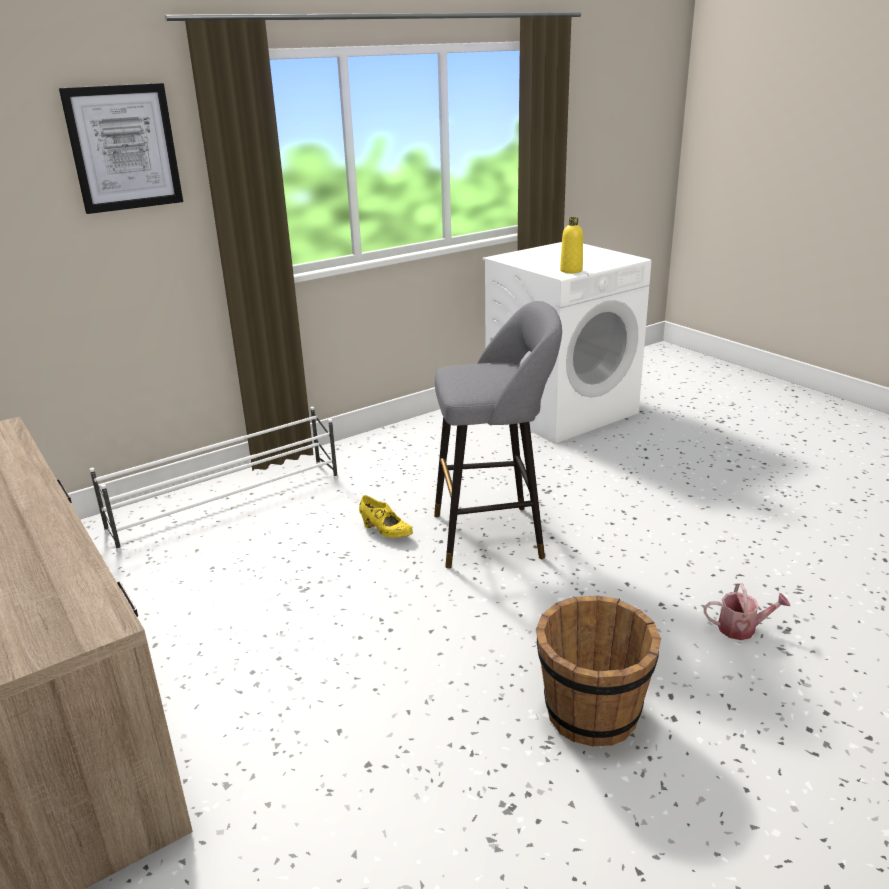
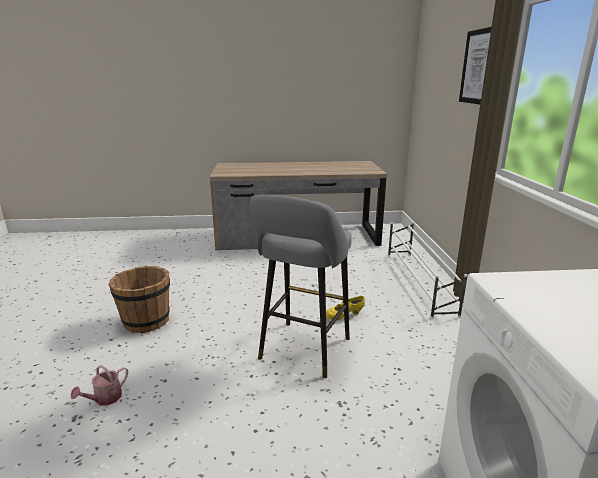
camera: 120 degrees right, 5 degrees down
yellow bottle [560,217,583,273] -> none

